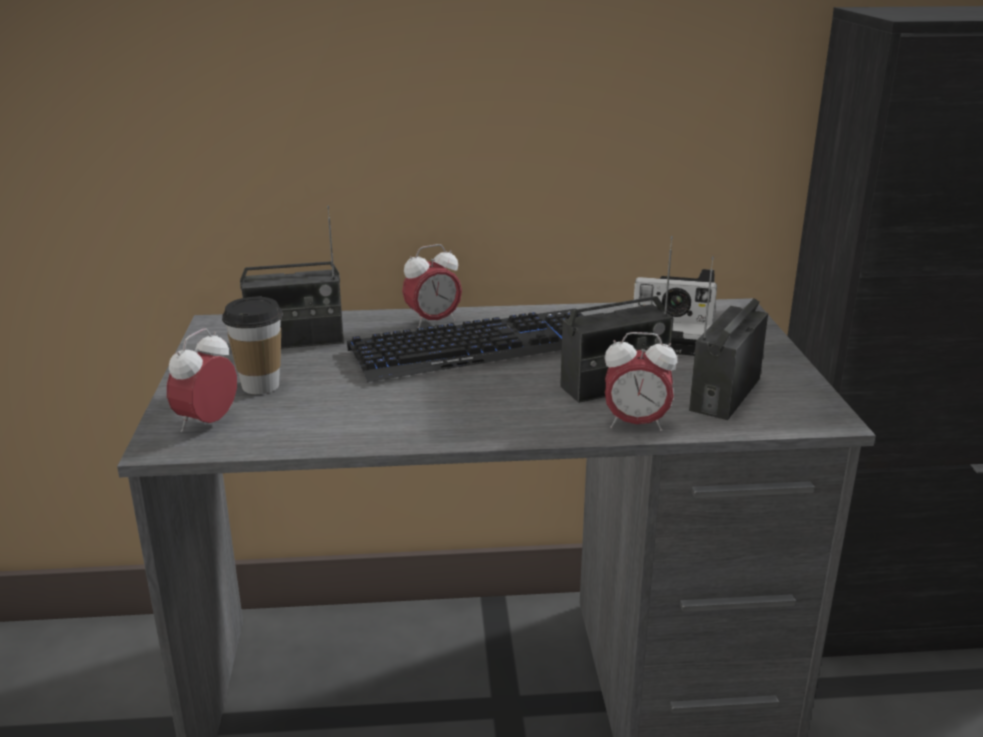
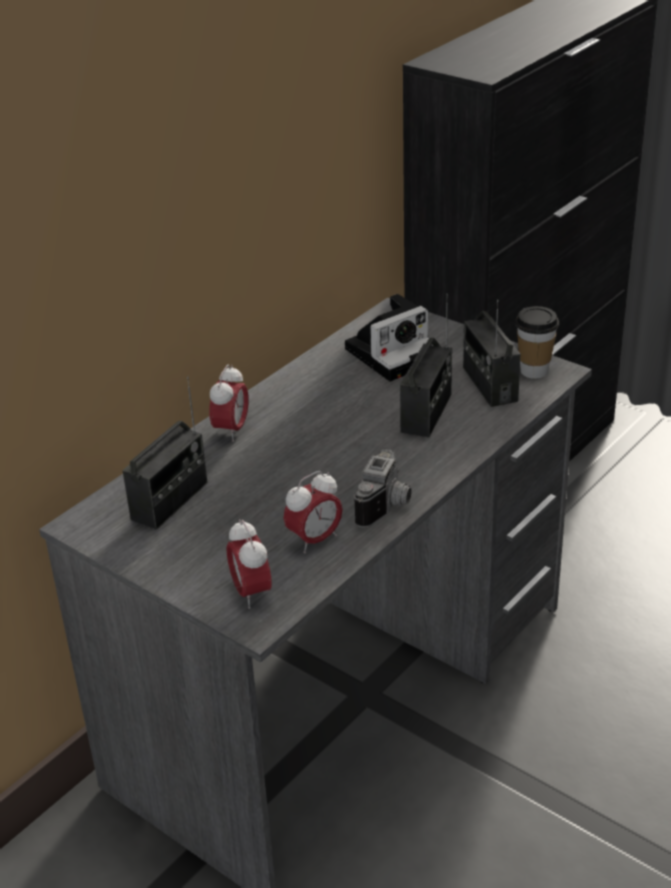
camera: 45 degrees left, 10 degrees up
cup [222,297,283,394] -> cup moved to [515,306,559,379]
keyboard [347,308,583,382] -> none
alarm clock [604,332,677,431] -> alarm clock moved to [284,471,343,553]
none -> camera [354,448,412,528]

